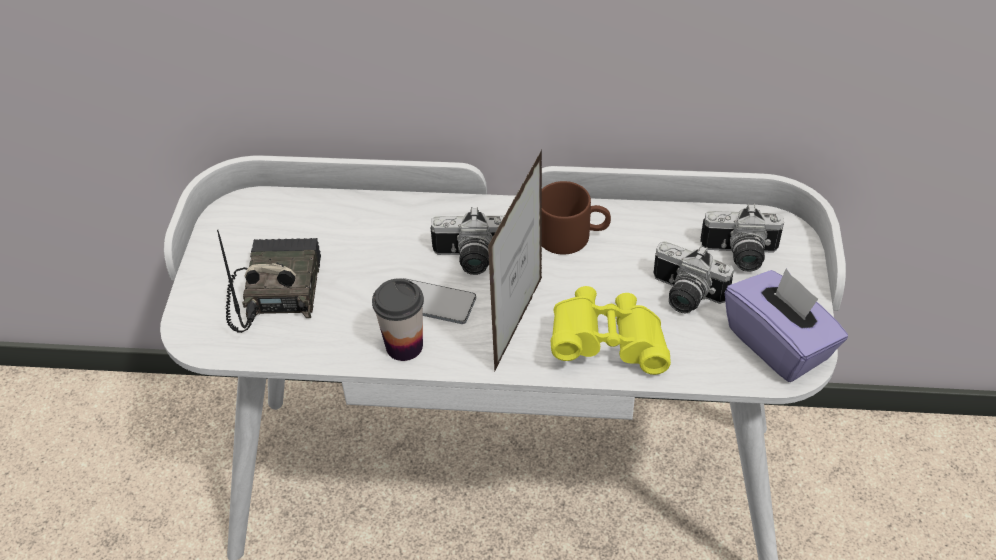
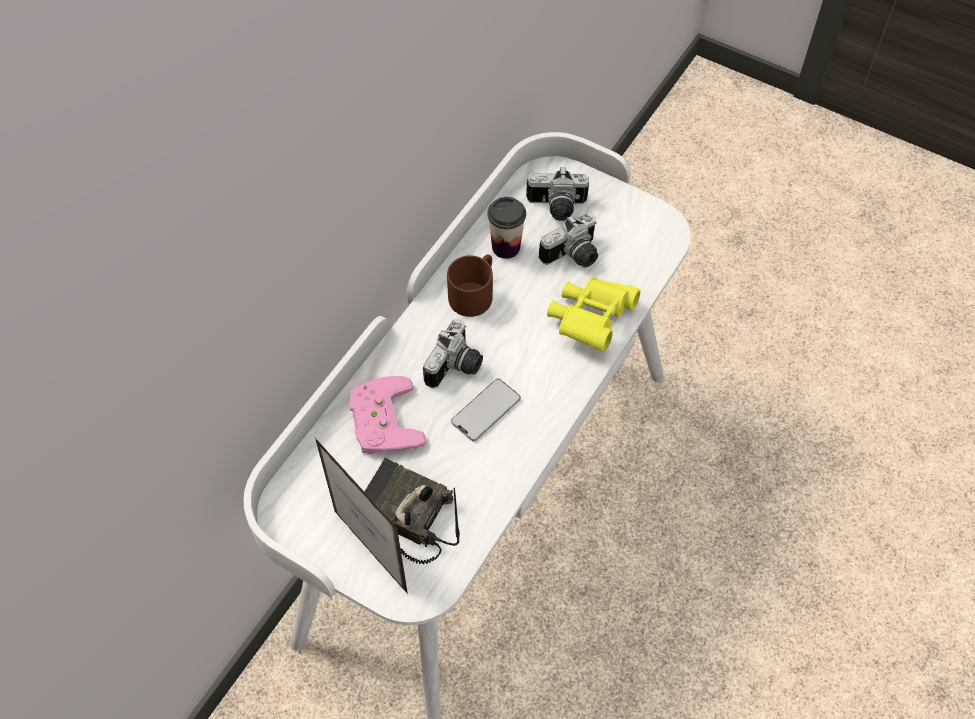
camera: 65 degrees left, 10 degrees up
cup [372,278,424,361] -> cup moved to [487,197,526,259]
picture frame [488,150,542,372] -> picture frame moved to [315,438,408,594]
camera [700,203,784,272] -> camera turned 60 degrees clockwise [526,167,589,221]
purple tissue box [725,268,848,382] -> none
none -> pink game controller [349,376,426,455]

